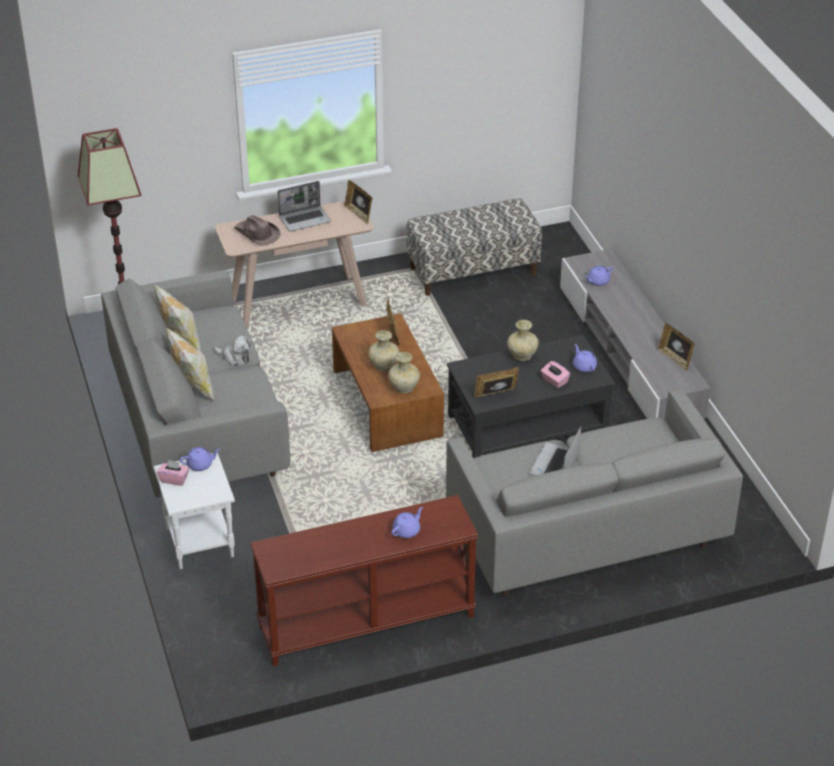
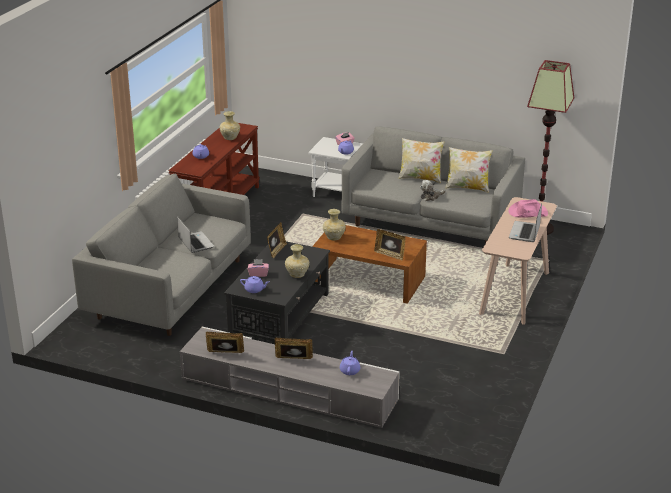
camera: 130 degrees right, 10 degrees down
brown hat [234,215,280,246] -> pink hat [508,199,548,218]
picture frame [344,180,372,224] -> picture frame moved to [275,338,313,359]
beige vase [368,330,399,372] -> beige vase moved to [219,111,240,140]
bench [406,198,542,296] -> none

